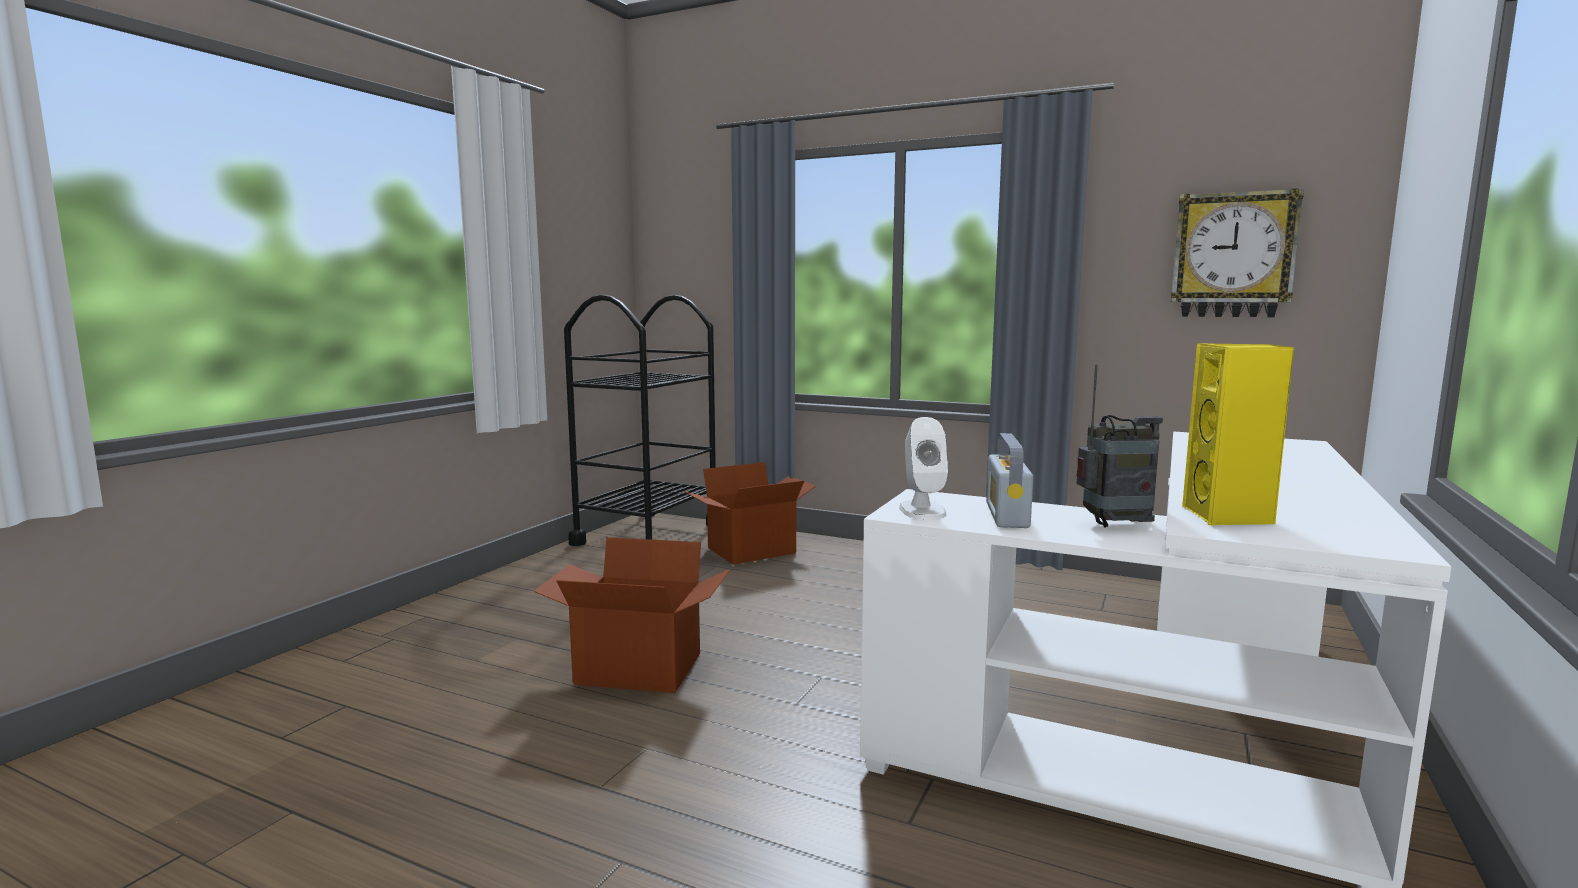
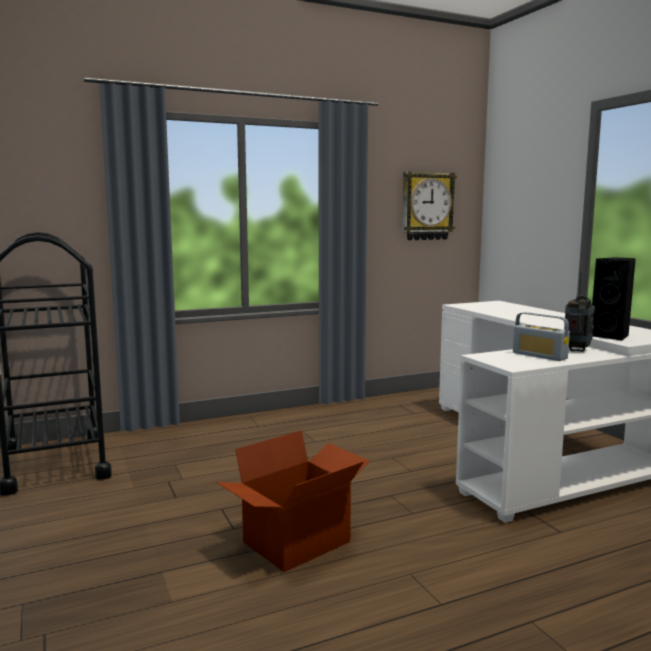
camera: 50 degrees left, 0 degrees up
cardboard box [685,462,816,564] -> none
white speaker [899,417,948,519] -> none
yellow speaker [1182,343,1294,526] -> black speaker [592,257,636,341]

